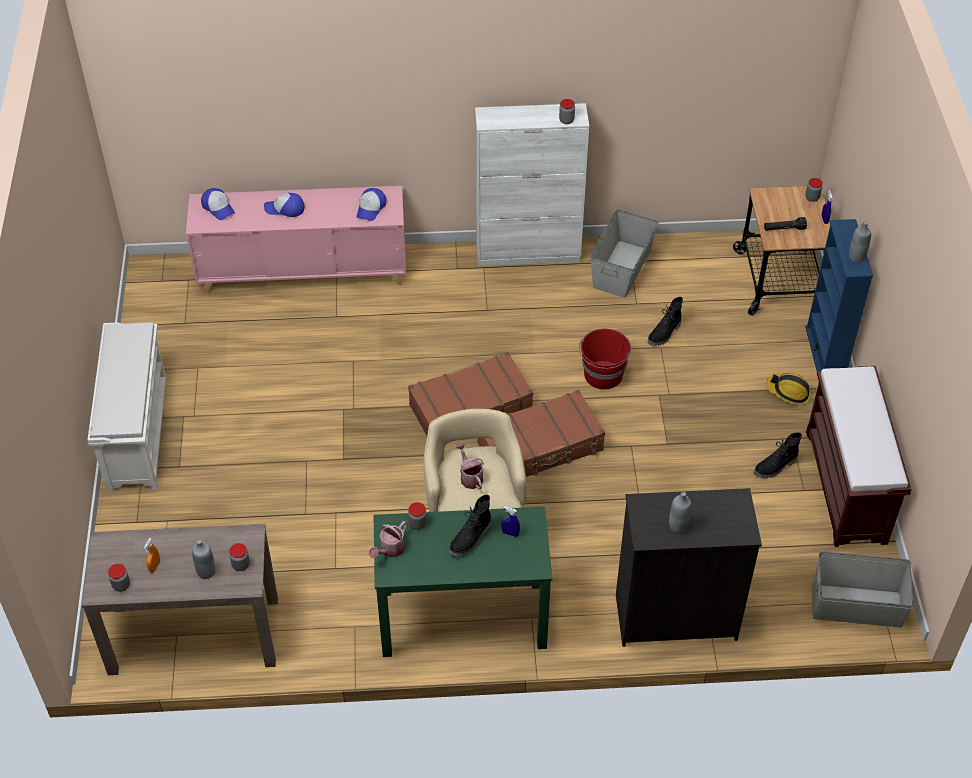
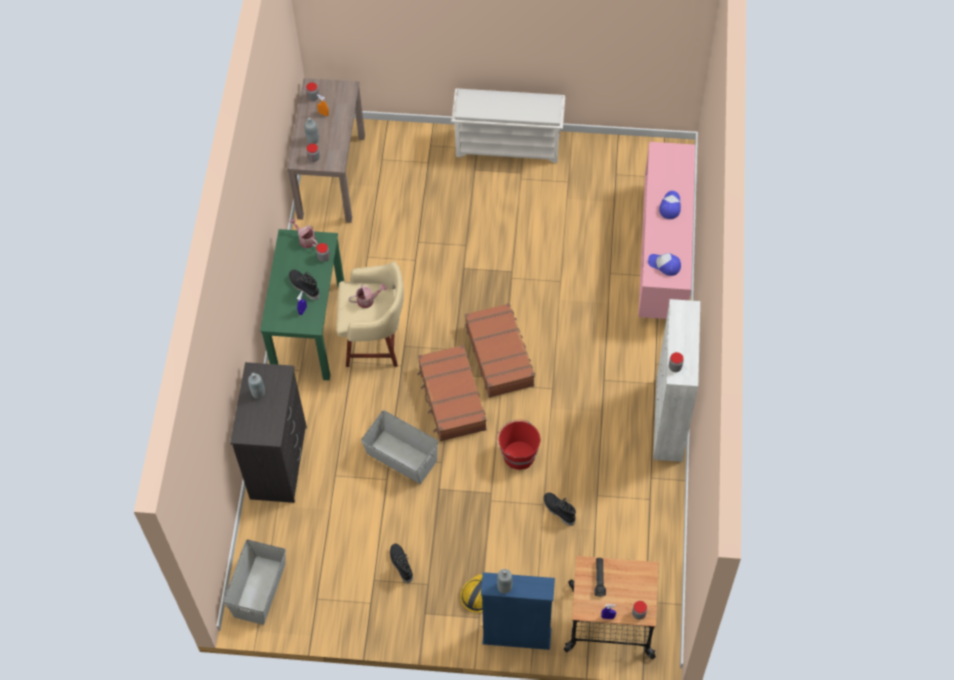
camera: 100 degrees right, 10 degrees up
cap [201,188,235,220] -> none
grey storage box [590,209,659,298] -> grey storage box moved to [361,410,438,484]
brown bench [806,366,912,547] -> none

